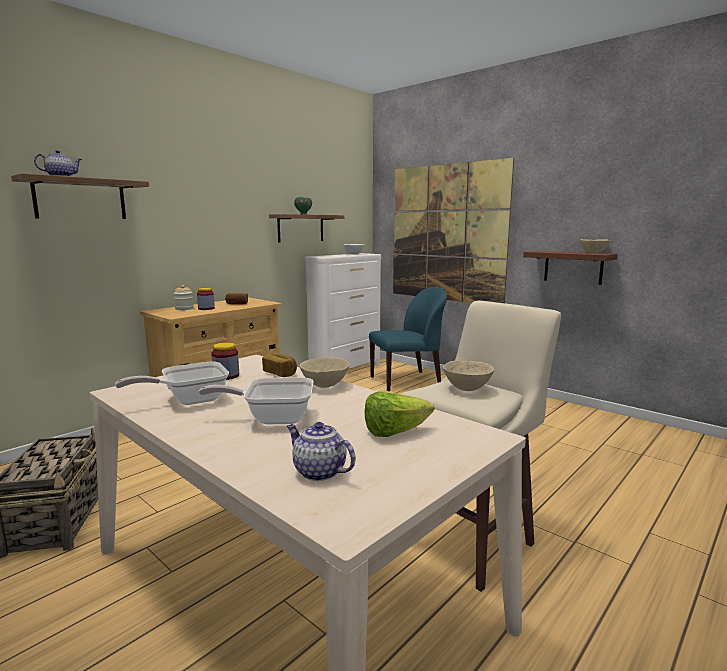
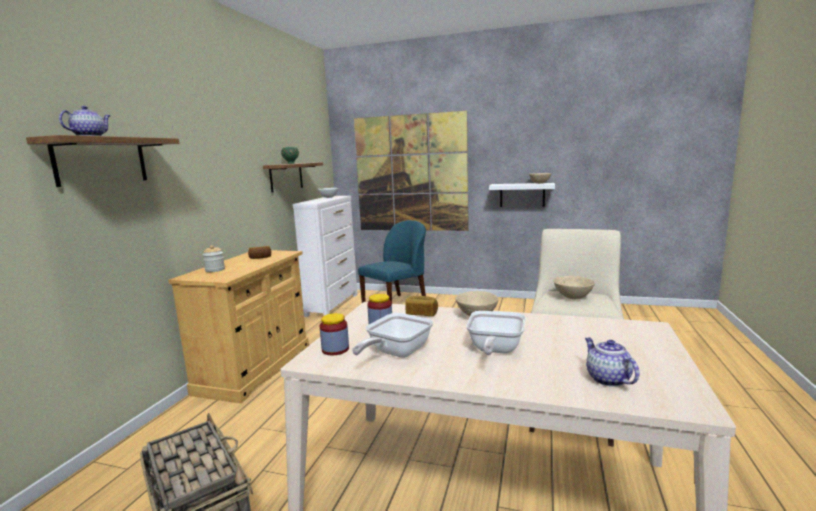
camera: 25 degrees left, 0 degrees up
jar [197,288,215,310] -> jar moved to [320,313,349,355]
frying pan [199,377,314,424] -> frying pan turned 45 degrees counterclockwise [466,311,526,355]
teapot [287,422,355,481] -> teapot turned 60 degrees clockwise [585,338,640,386]
lettuce [365,391,434,437] -> none
brown shelf [523,251,618,285] -> white shelf [489,183,555,207]

